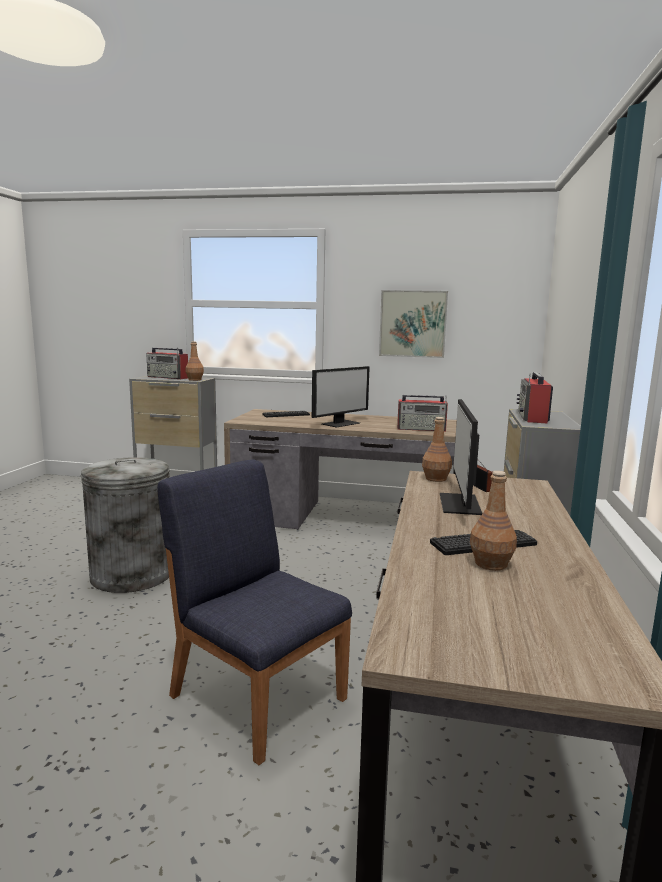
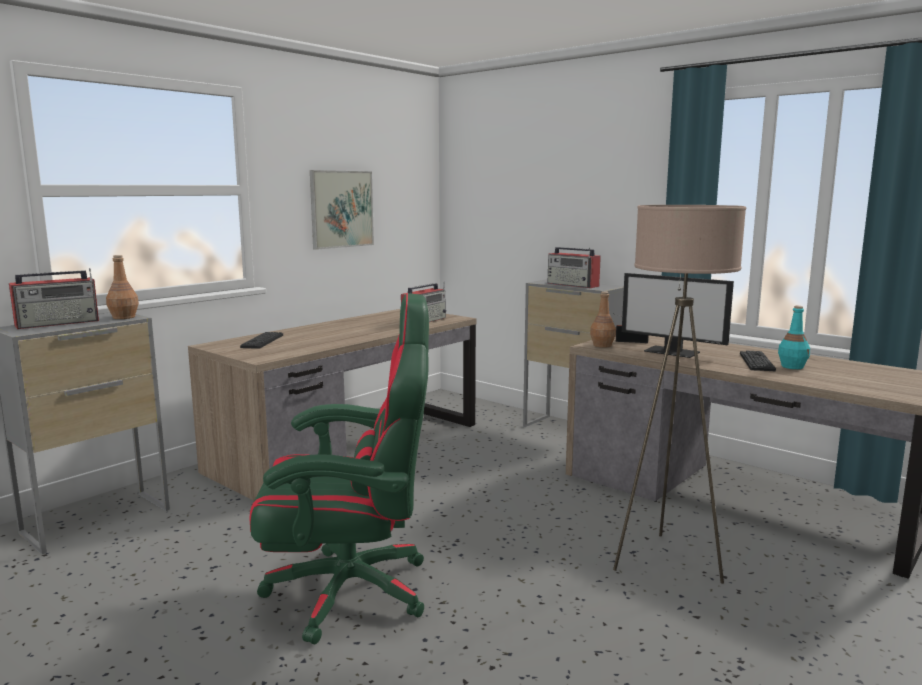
camera: 60 degrees left, 0 degrees up
grey trash can [81,457,170,593] -> green office chair [250,293,429,644]
blue chair [157,460,352,765] -> beige floor lamp [613,205,746,584]
monitor [312,366,370,428] -> none
brown bottle [470,471,517,571] -> turquoise bottle [778,306,810,369]

